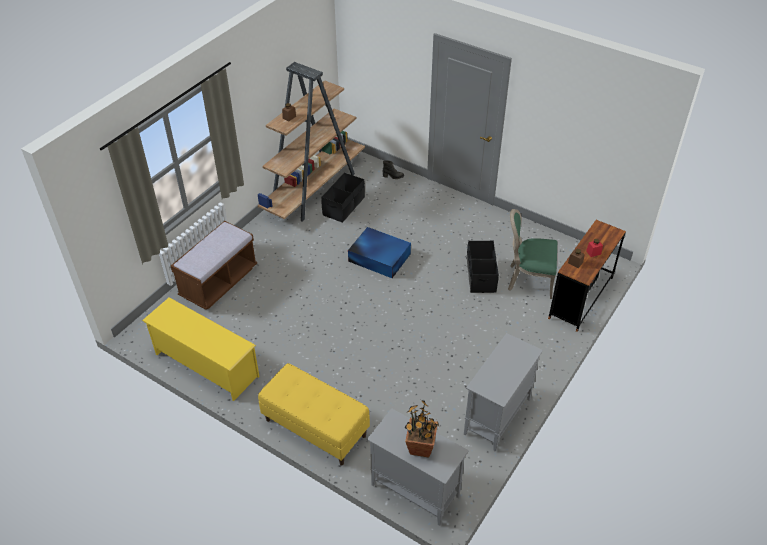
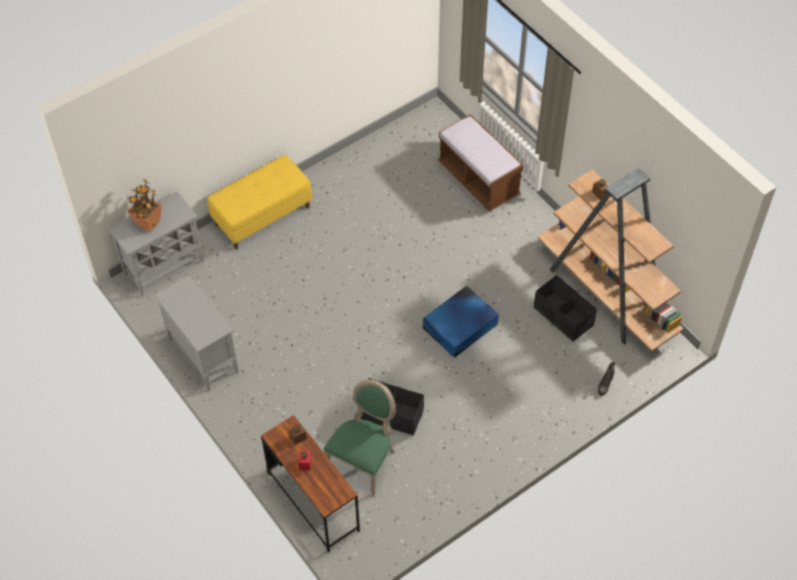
camera: 110 degrees right, 10 degrees up
yellow shoe rack [142,297,260,401] -> none

